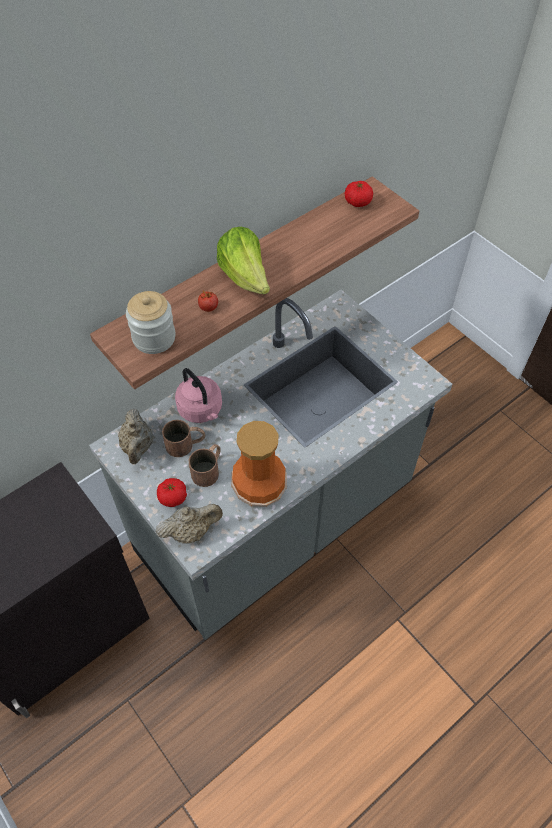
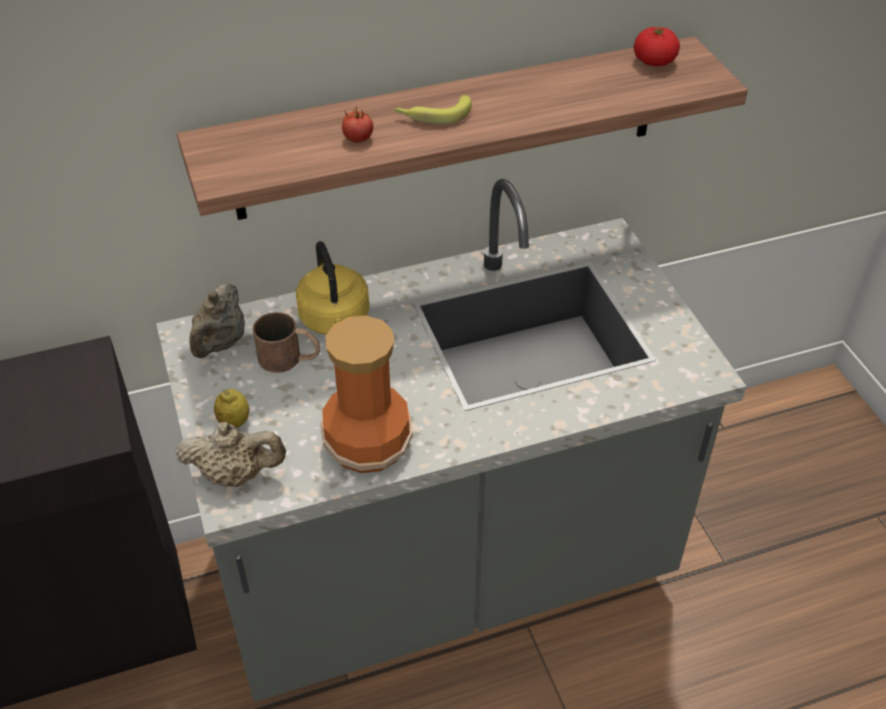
camera: 20 degrees right, 10 degrees down
jar [126,291,176,354] -> none
tomato [157,478,187,507] -> lemon [214,389,249,428]
pink kettle [175,368,222,423] -> yellow kettle [296,241,369,335]
brown mug [189,444,221,487] -> none
lettuce [217,227,270,294] -> banana [394,95,472,124]

